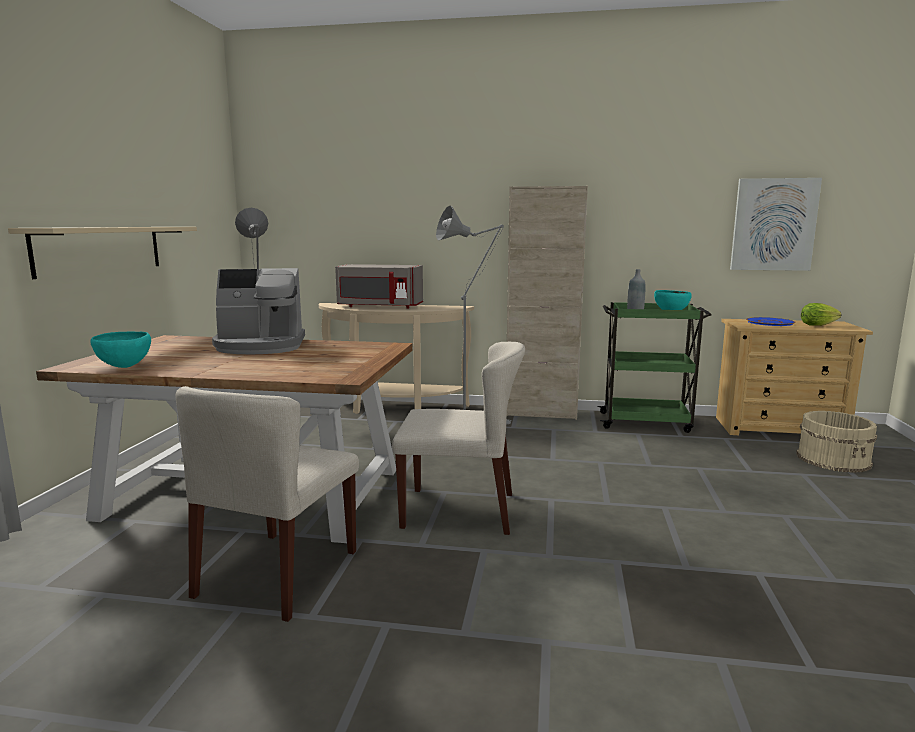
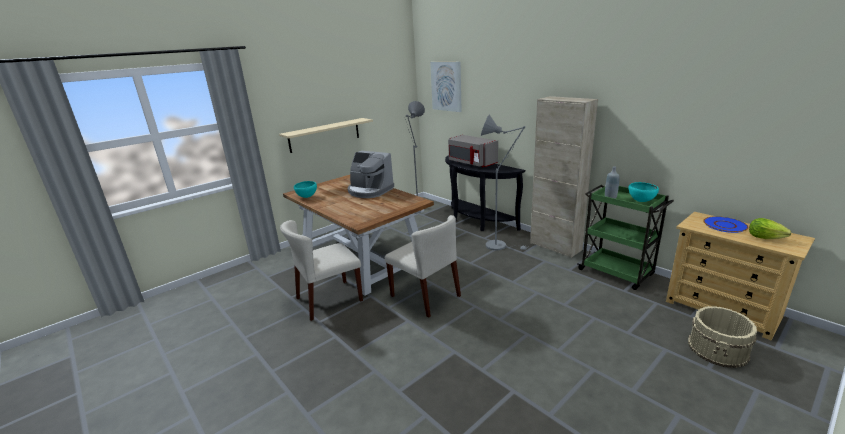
camera: 40 degrees right, 10 degrees up
beige console table [319,303,474,414] -> black console table [445,155,525,231]
picture [730,178,822,271] -> picture moved to [430,62,462,112]

